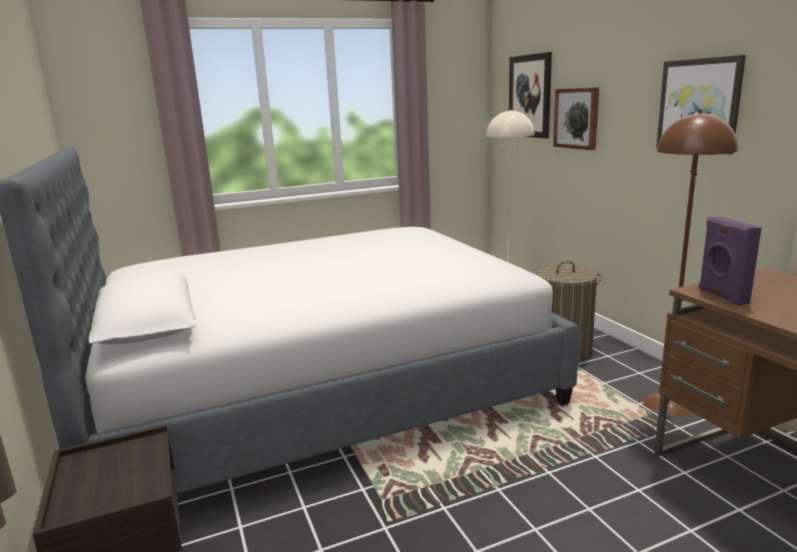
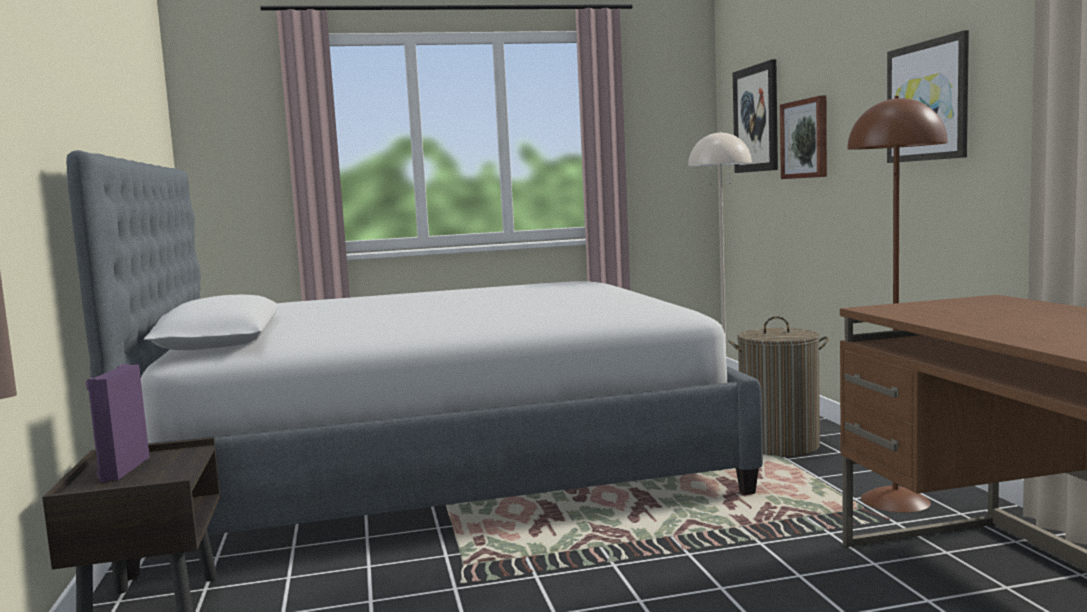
camera: 10 degrees right, 10 degrees down
purple speaker [699,216,762,306] -> purple speaker moved to [86,364,150,482]

